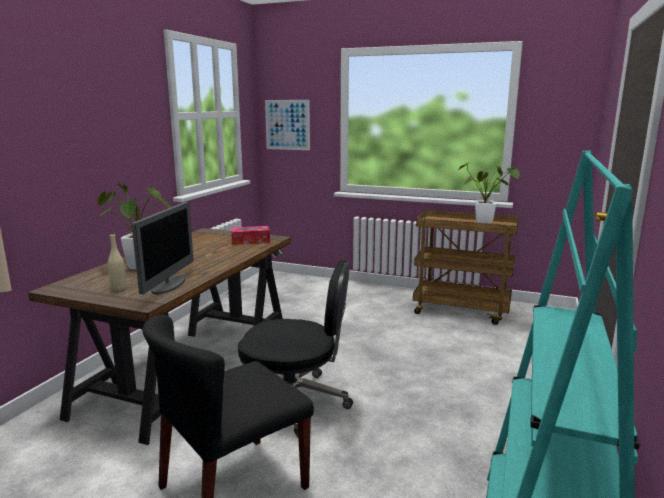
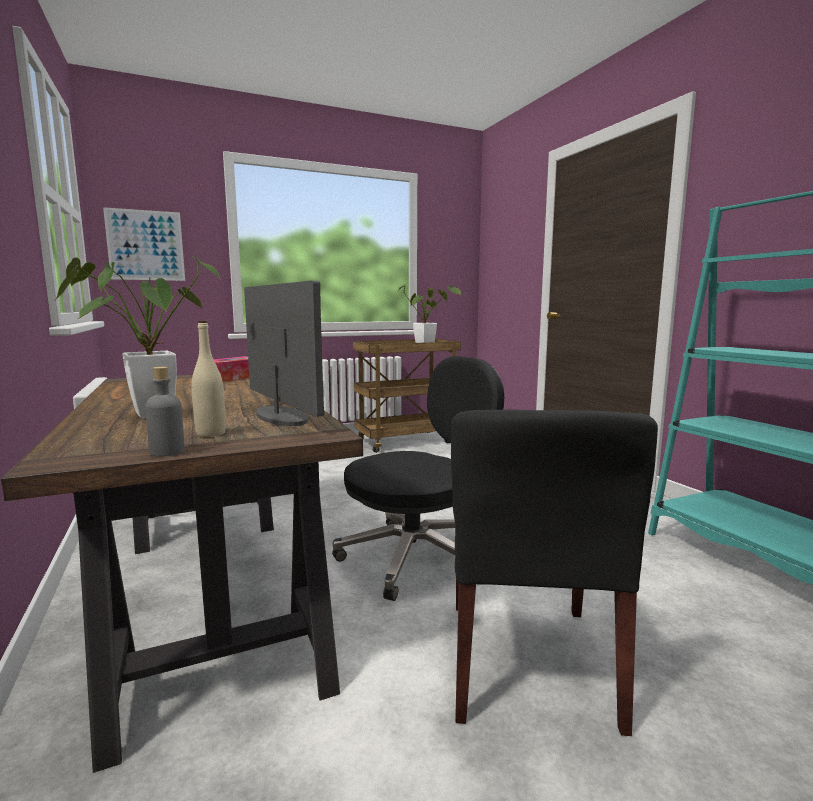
camera: 45 degrees left, 5 degrees down
none -> grey bottle [145,367,185,457]

